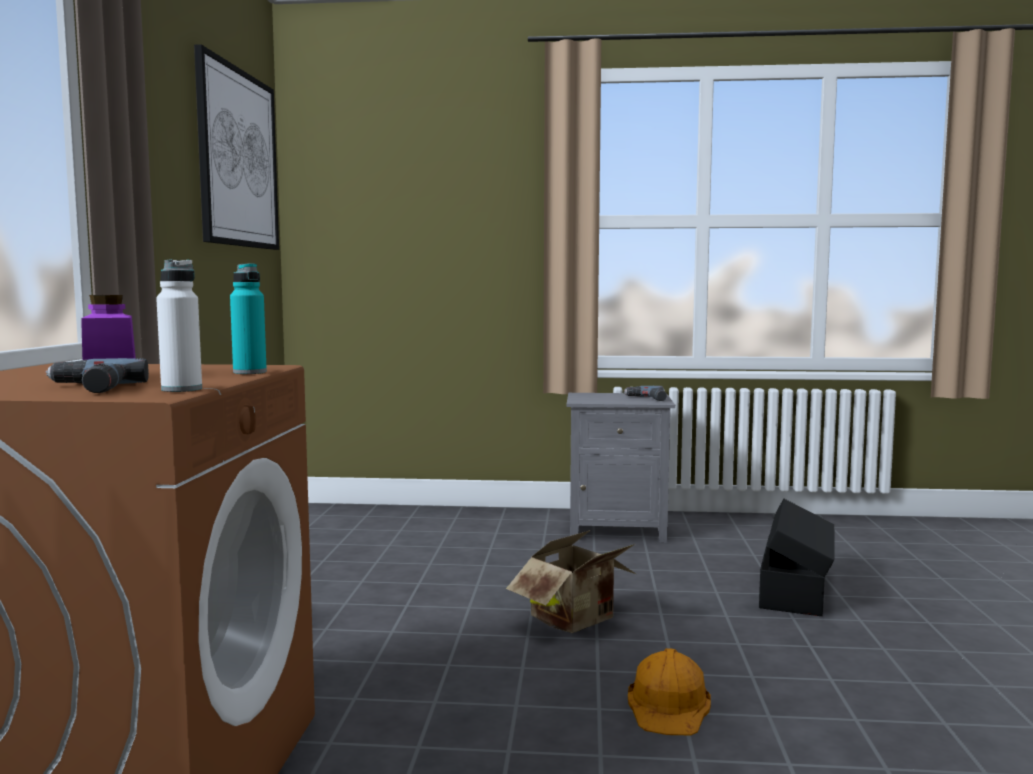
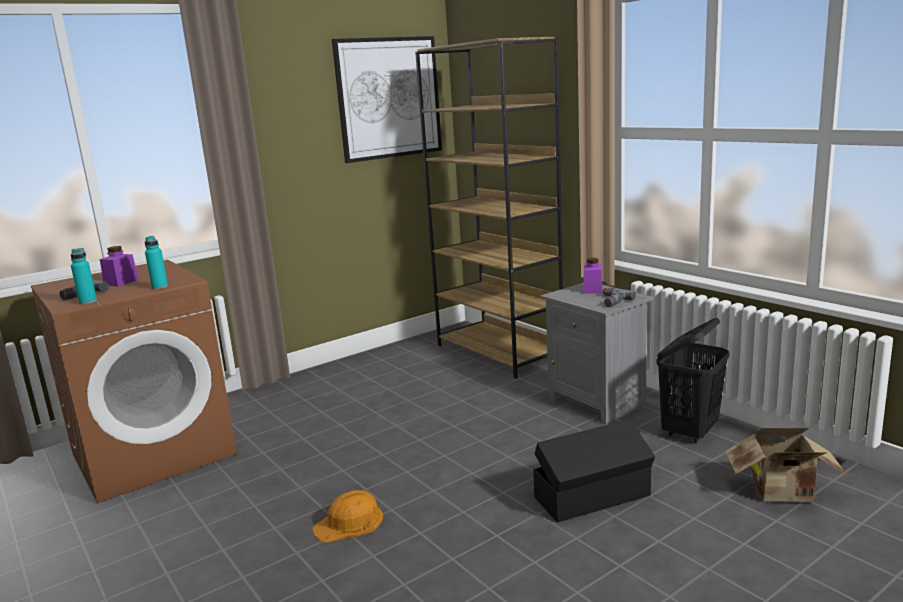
camera: 50 degrees right, 10 degrees up
white bottle [156,259,202,392] -> turquoise bottle [71,248,97,304]
cardboard box [506,530,636,633] -> cardboard box moved to [725,428,848,502]
none -> brown bookcase [415,37,563,379]
none -> purple jar [583,258,602,294]
none -> black laundry basket [656,318,729,443]

